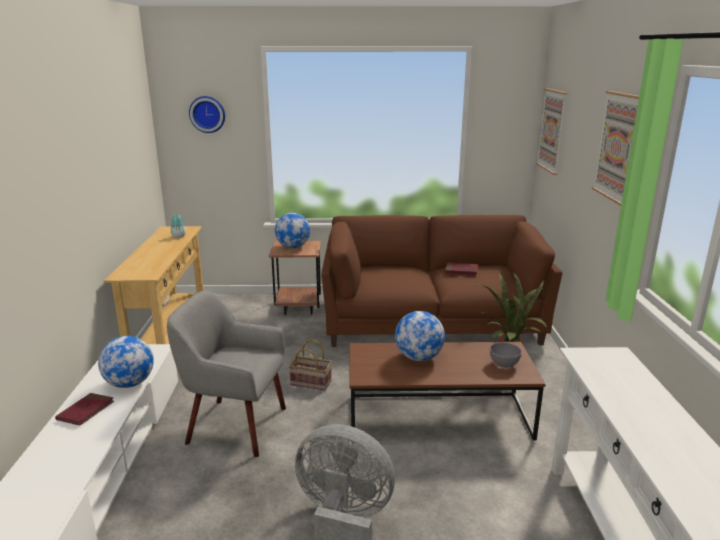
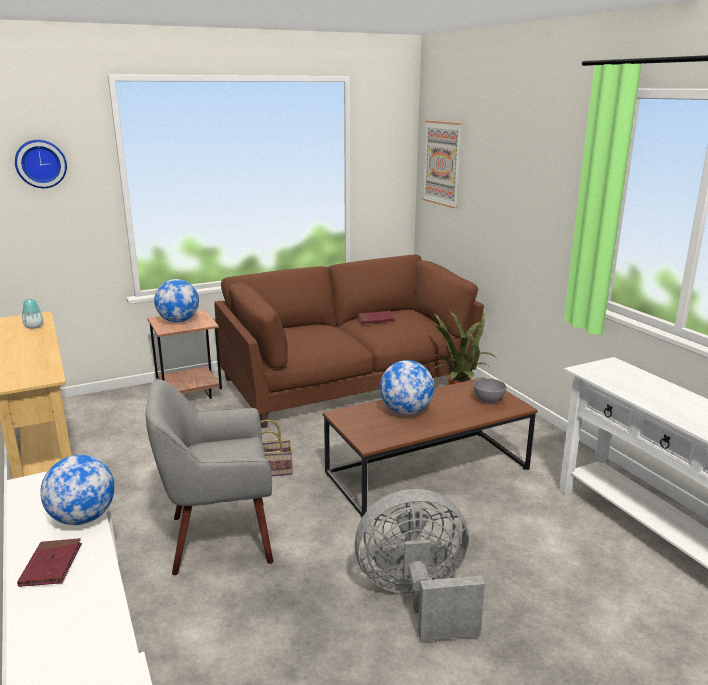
camera: 25 degrees left, 0 degrees up
picture [592,91,639,206] -> none

